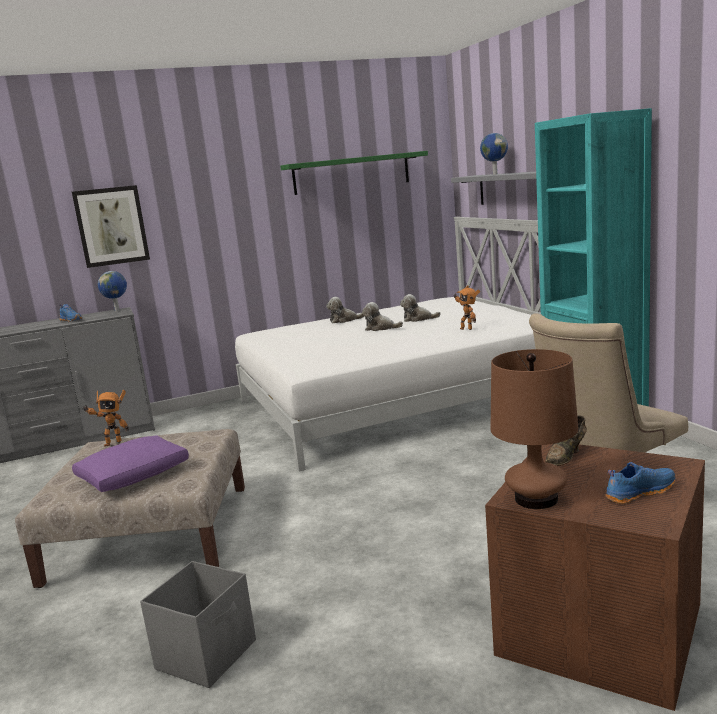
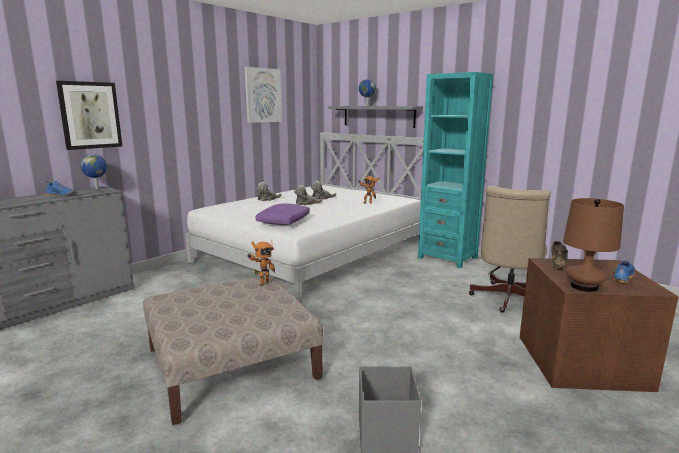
camera: 30 degrees left, 0 degrees up
purple pillow [72,435,189,492] -> purple pillow moved to [256,204,310,225]
toy robot [83,390,129,447] -> toy robot moved to [248,240,275,286]
green shelf [280,151,428,195] -> picture [245,67,282,123]

